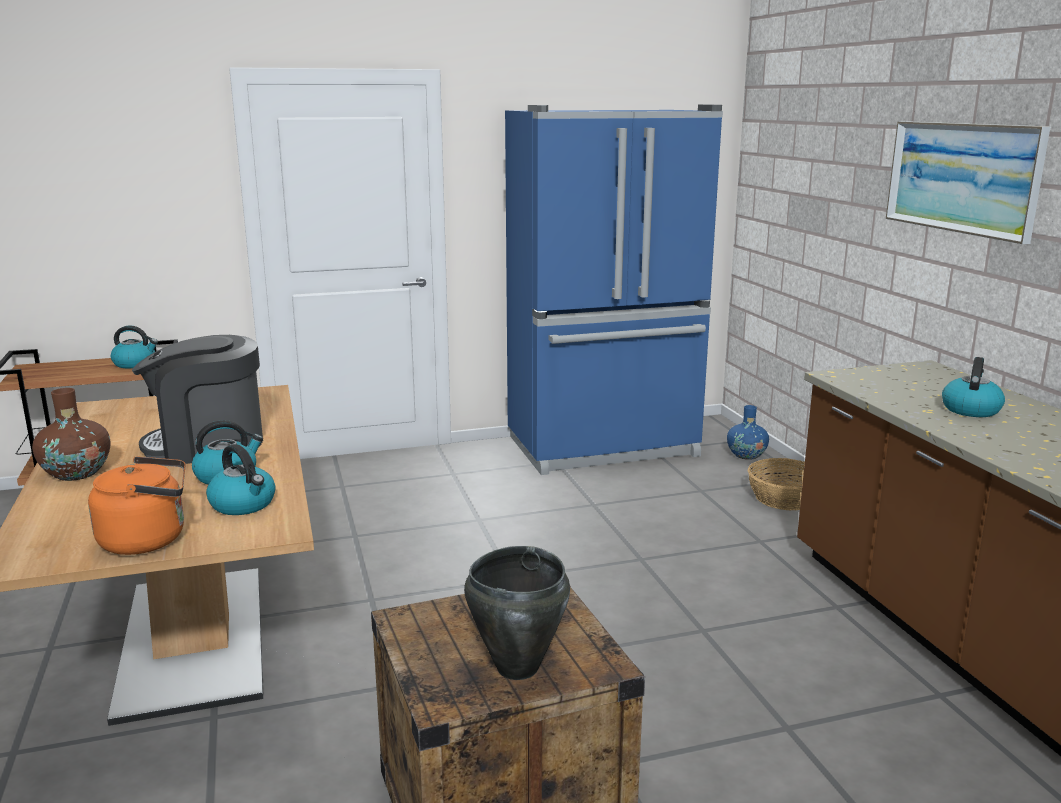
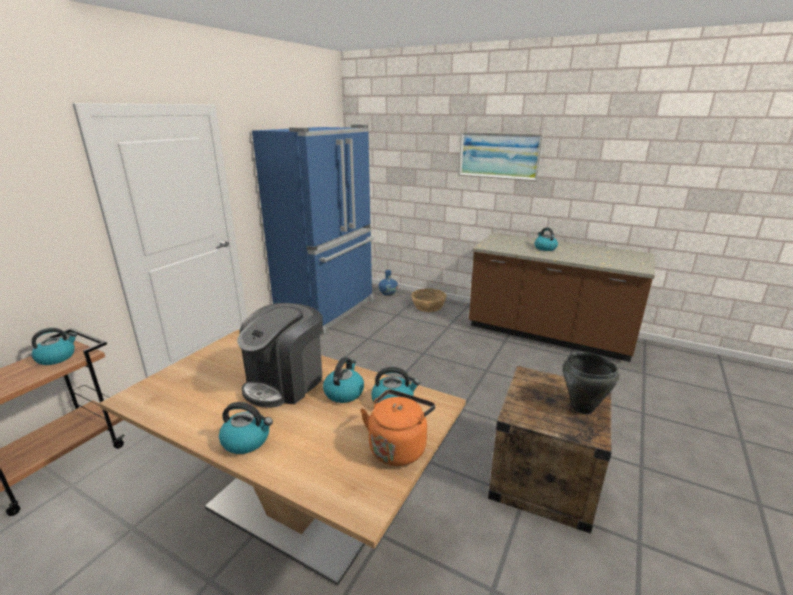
camera: 45 degrees left, 5 degrees up
brown vase [32,388,110,481] -> kettle [219,402,273,454]

